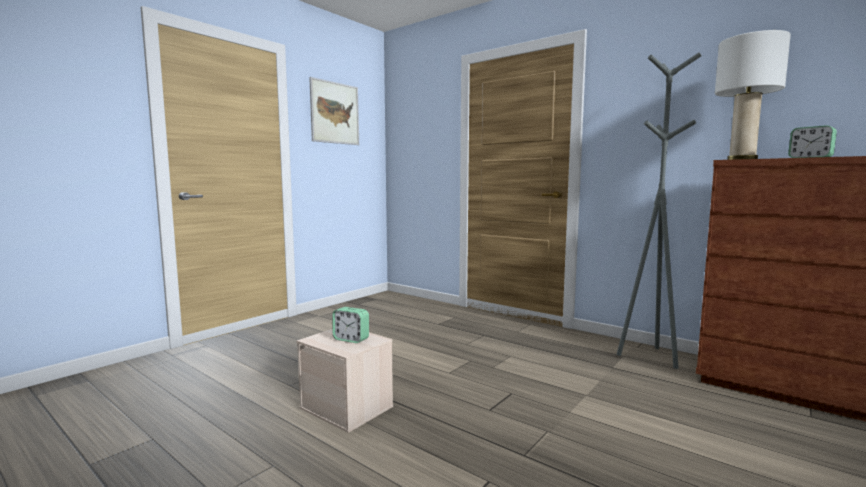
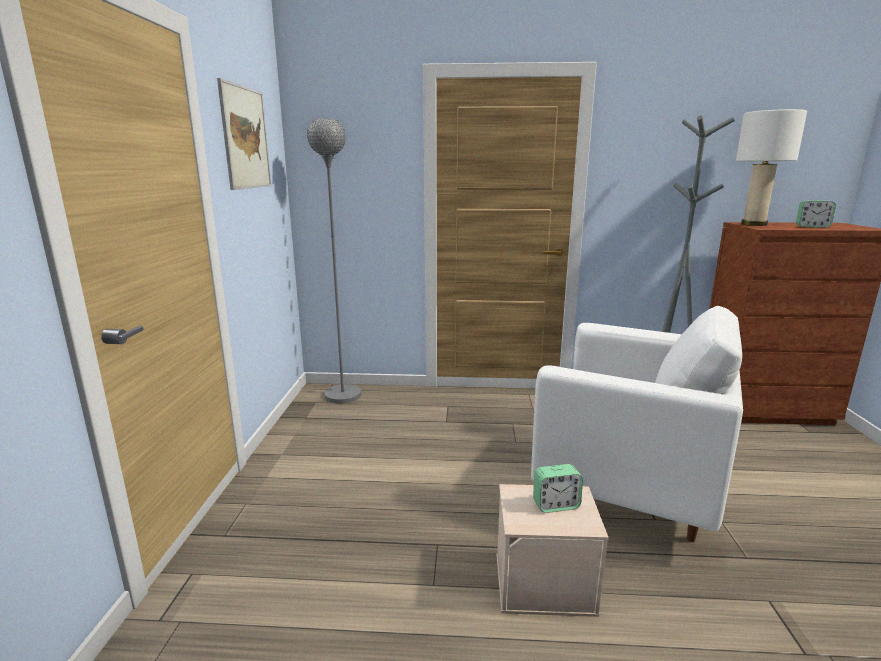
camera: 35 degrees left, 10 degrees up
none -> grey floor lamp [307,118,361,403]
none -> white armchair [531,306,743,542]

